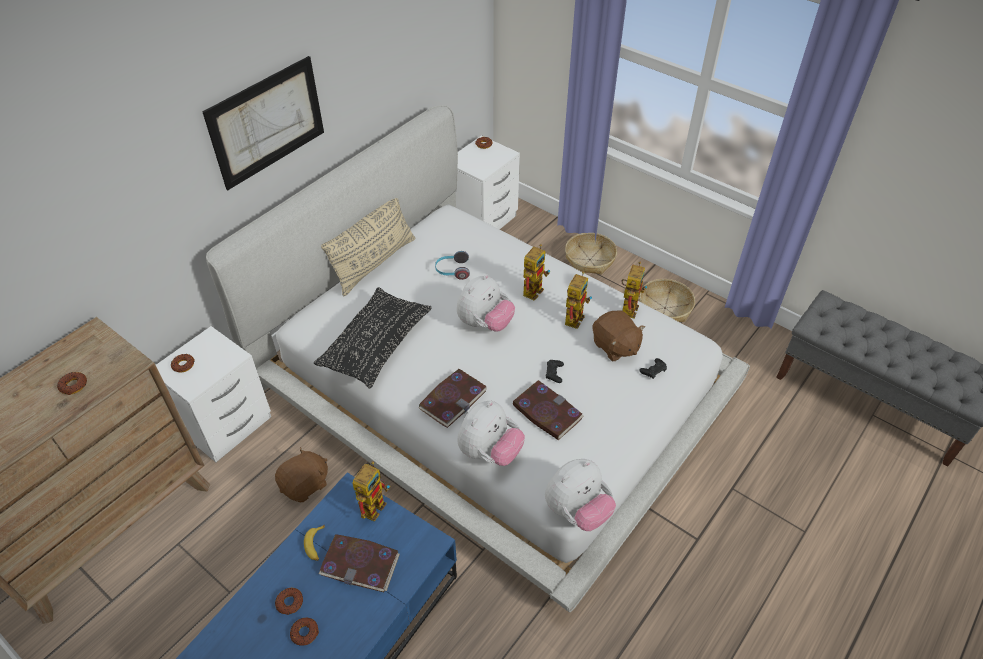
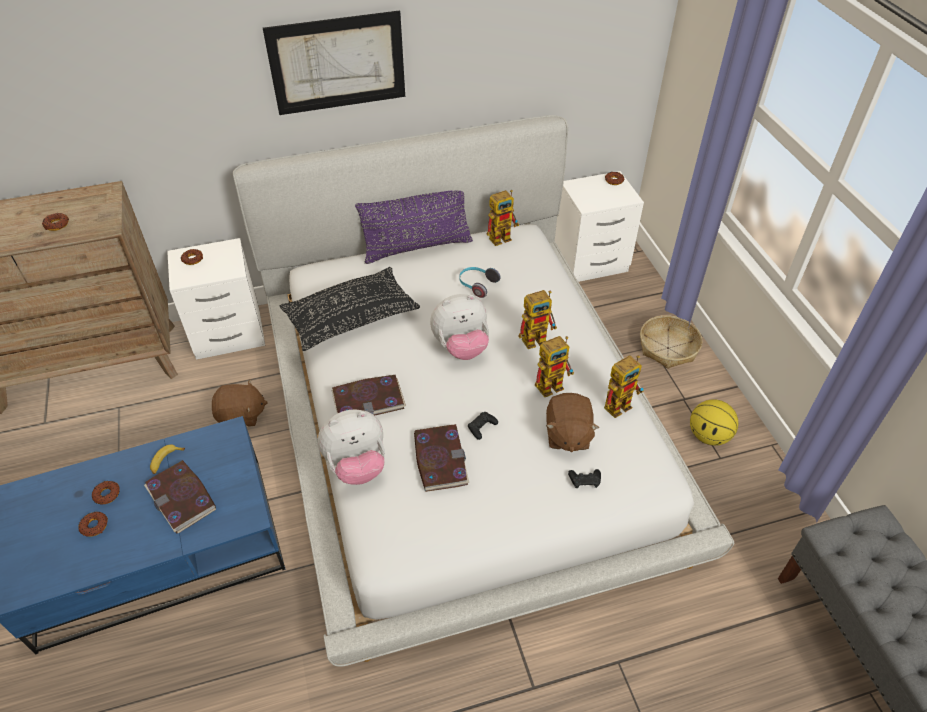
camera: 35 degrees right, 0 degrees up
beige pillow [321,198,416,296] -> purple pillow [355,190,473,264]
toy robot [353,461,391,522] -> toy robot moved to [487,190,519,246]
plush toy [545,459,616,531] -> none
basket [640,279,695,322] -> basketball [690,399,738,446]

